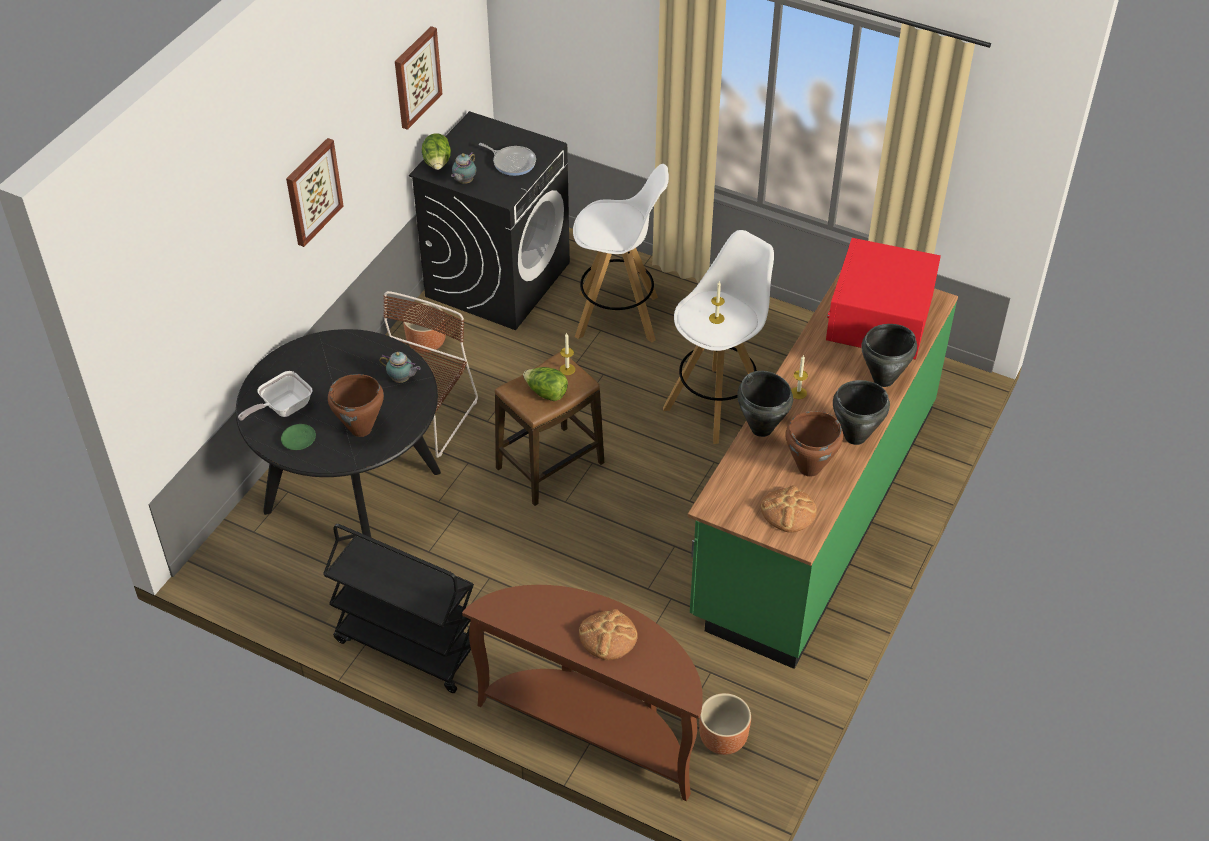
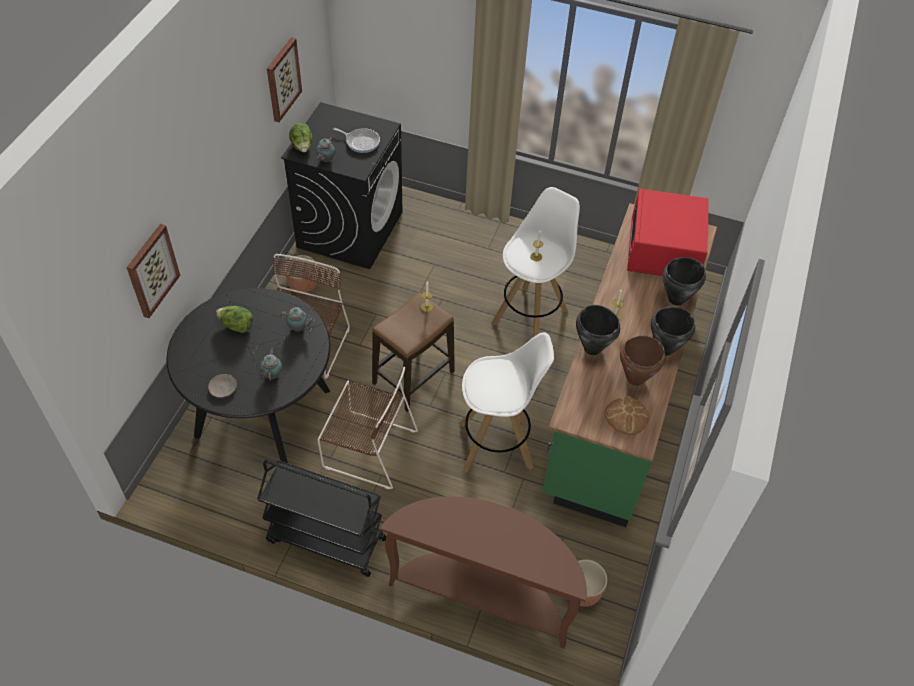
camera: 10 degrees left, 5 degrees up
frying pan [238,371,312,421] -> none
green plate [281,424,316,450] -> beige plate [208,374,237,397]
picture [286,138,344,247] -> picture moved to [126,224,180,318]
brown cooking pot [328,374,384,437] -> teapot [260,349,282,381]
lettuce [523,367,568,401] -> lettuce moved to [216,306,253,333]
white stool [573,164,669,342] -> white stool moved to [459,332,554,473]
bread [579,609,638,660] -> none
none -> brown chair [318,367,418,489]

